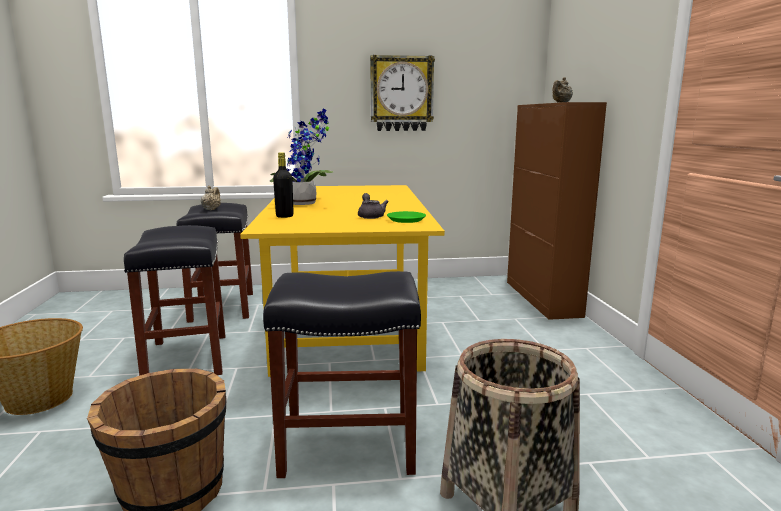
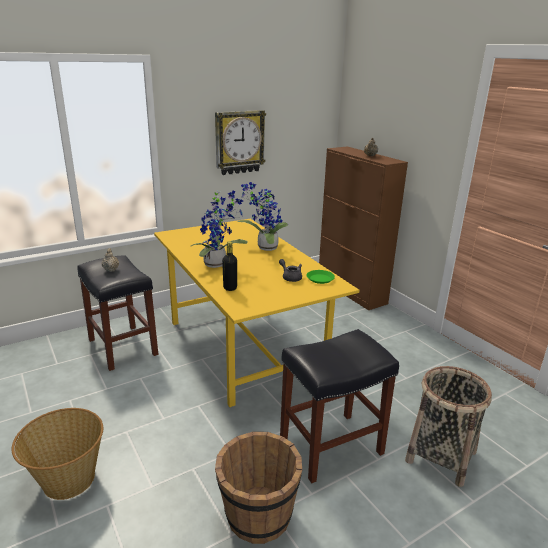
camera: 25 degrees left, 10 degrees up
black stool [124,225,225,376] -> none
none -> potted plant [238,182,288,251]

